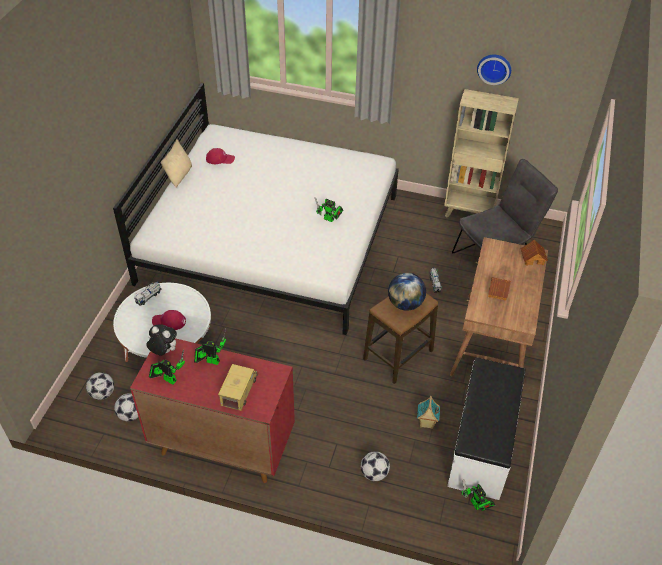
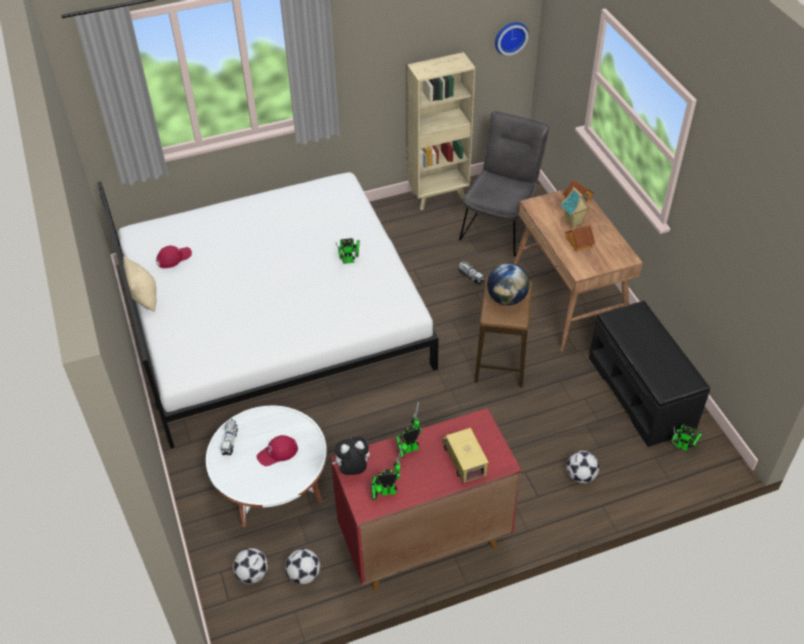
camera: 35 degrees left, 0 degrees up
toy house [417,396,440,429] -> toy house moved to [561,187,591,227]
white bench [447,357,526,500] -> black bench [589,301,710,447]
wall clock [477,55,511,85] -> wall clock moved to [495,22,529,56]

